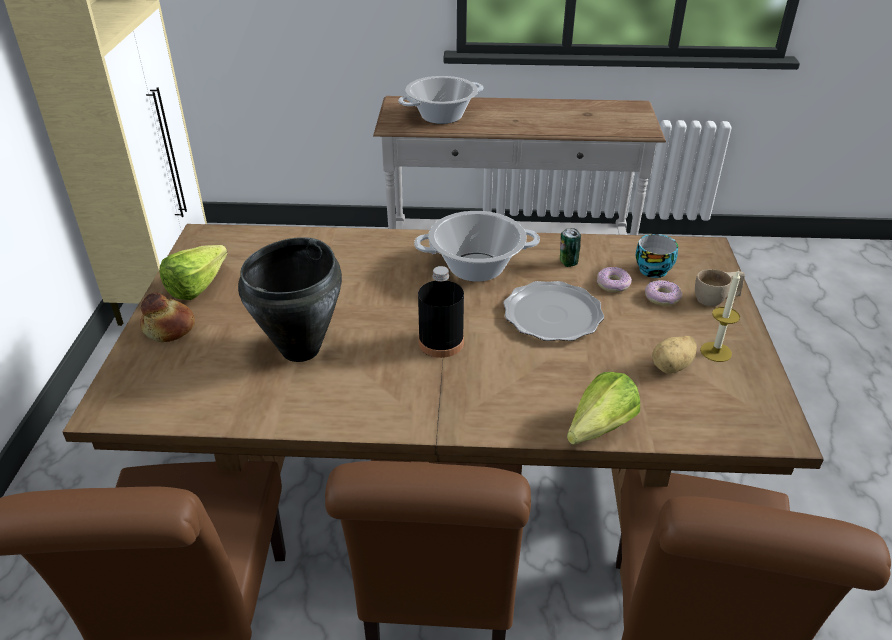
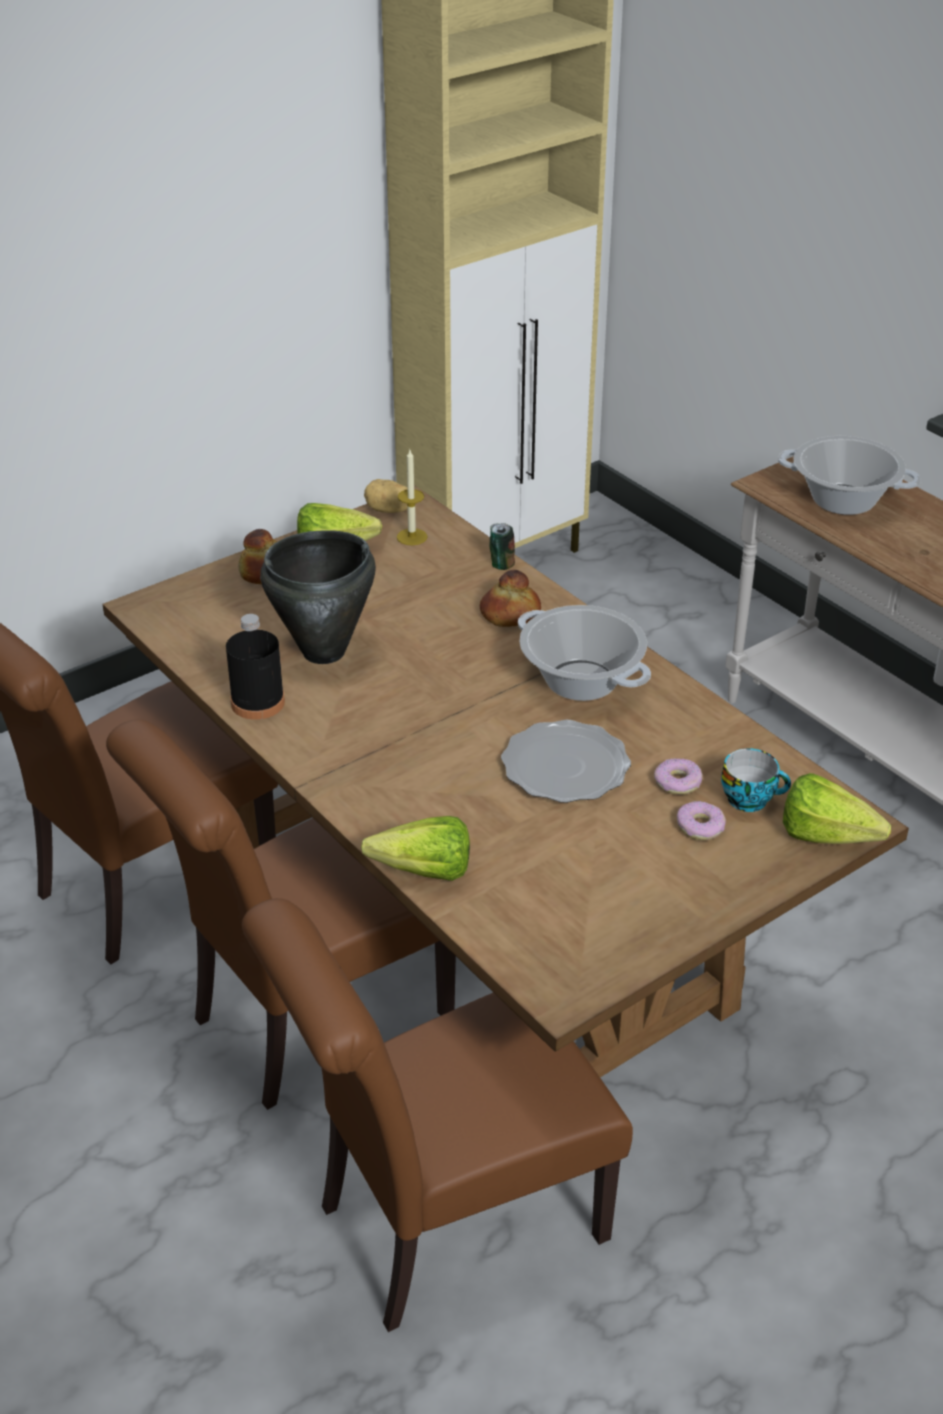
camera: 50 degrees right, 0 degrees up
black bottle [418,266,464,358] -> black bottle moved to [226,614,285,720]
can [560,228,581,267] -> can moved to [489,523,515,570]
potato [652,336,697,374] -> potato moved to [364,479,408,513]
beige cup [695,269,745,306] -> none
candle [700,270,740,362] -> candle moved to [397,450,428,545]
none -> bread [480,570,541,627]
none -> lettuce [783,773,891,844]

